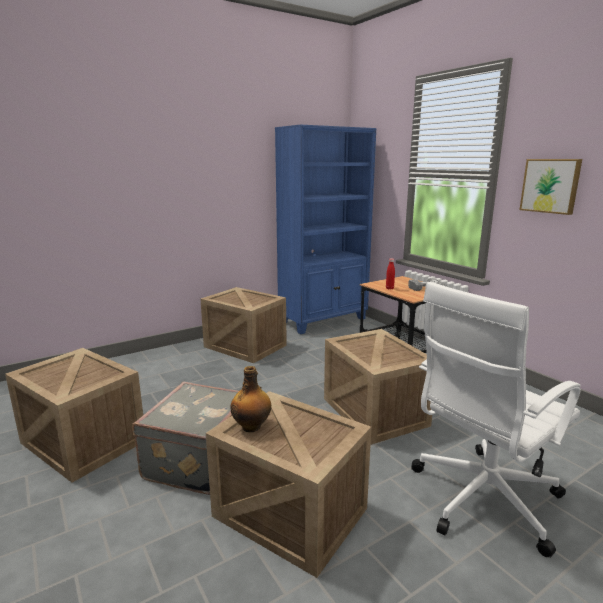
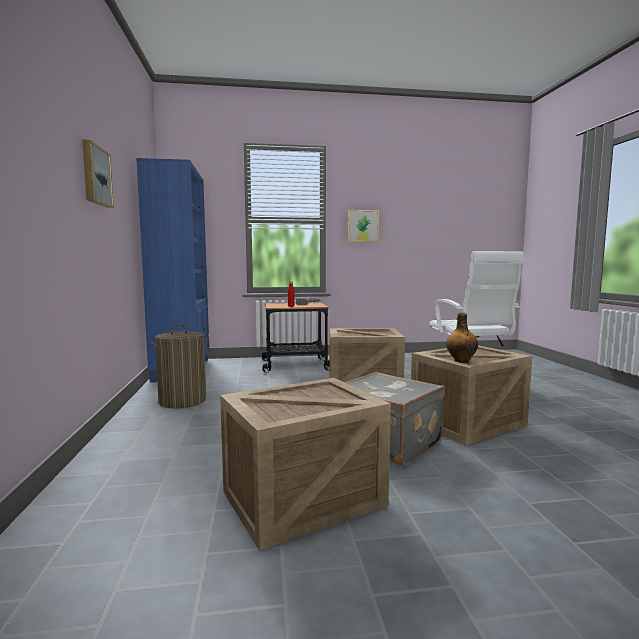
camera: 65 degrees left, 10 degrees down
crate [200,287,287,363] -> laundry basket [149,324,209,409]
none -> picture [82,139,114,208]

